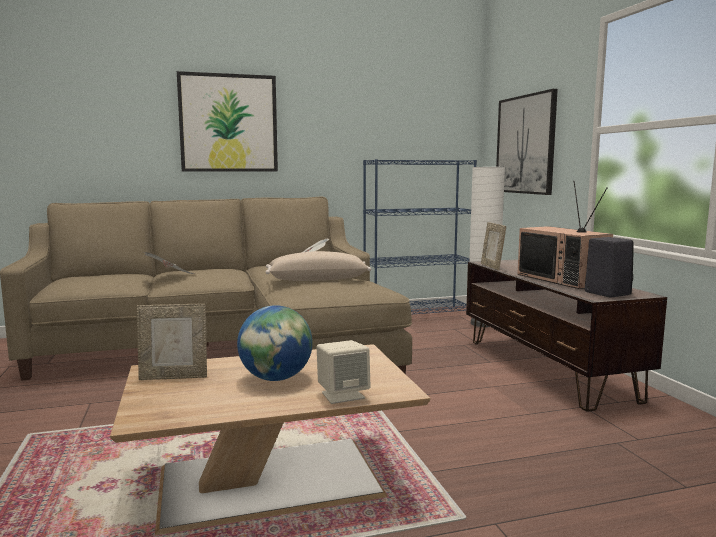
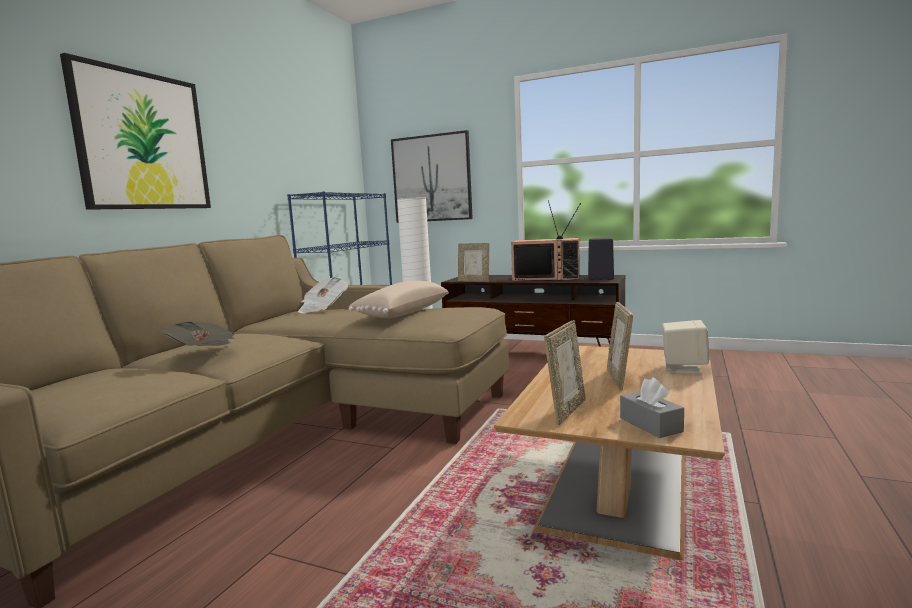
camera: 50 degrees left, 0 degrees up
globe [237,305,313,381] -> picture frame [607,302,633,390]
none -> grey tissue box [620,377,684,438]

